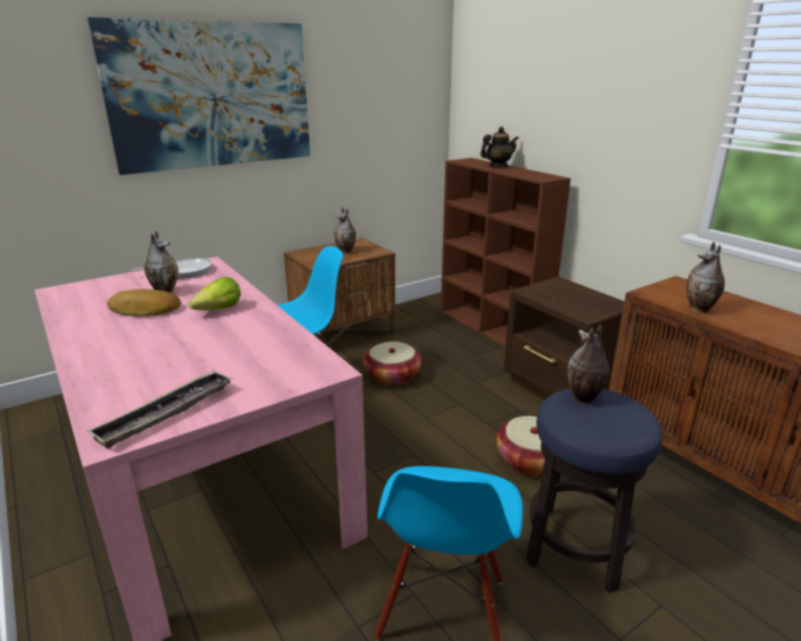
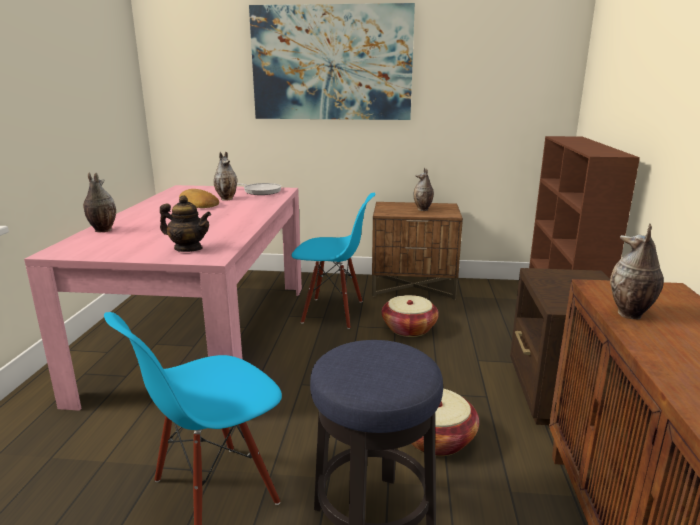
camera: 40 degrees right, 5 degrees down
tray [86,370,232,449] -> none
lettuce [188,277,241,310] -> none
teapot [480,127,519,167] -> teapot moved to [160,195,211,252]
vase [567,325,609,404] -> vase moved to [83,173,116,232]

